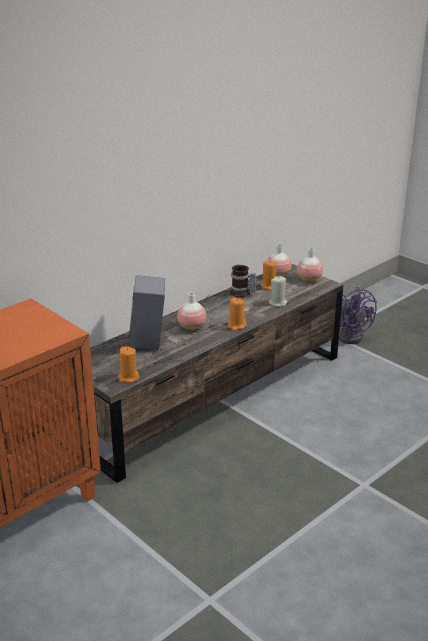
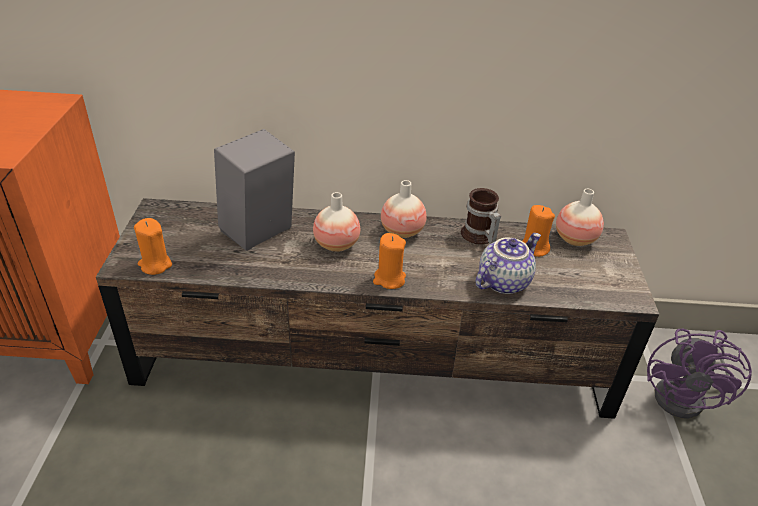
camera: 45 degrees right, 10 degrees up
beige candle [269,276,288,306] -> teapot [476,233,541,294]
vase [297,248,323,282] -> vase moved to [381,180,427,238]

